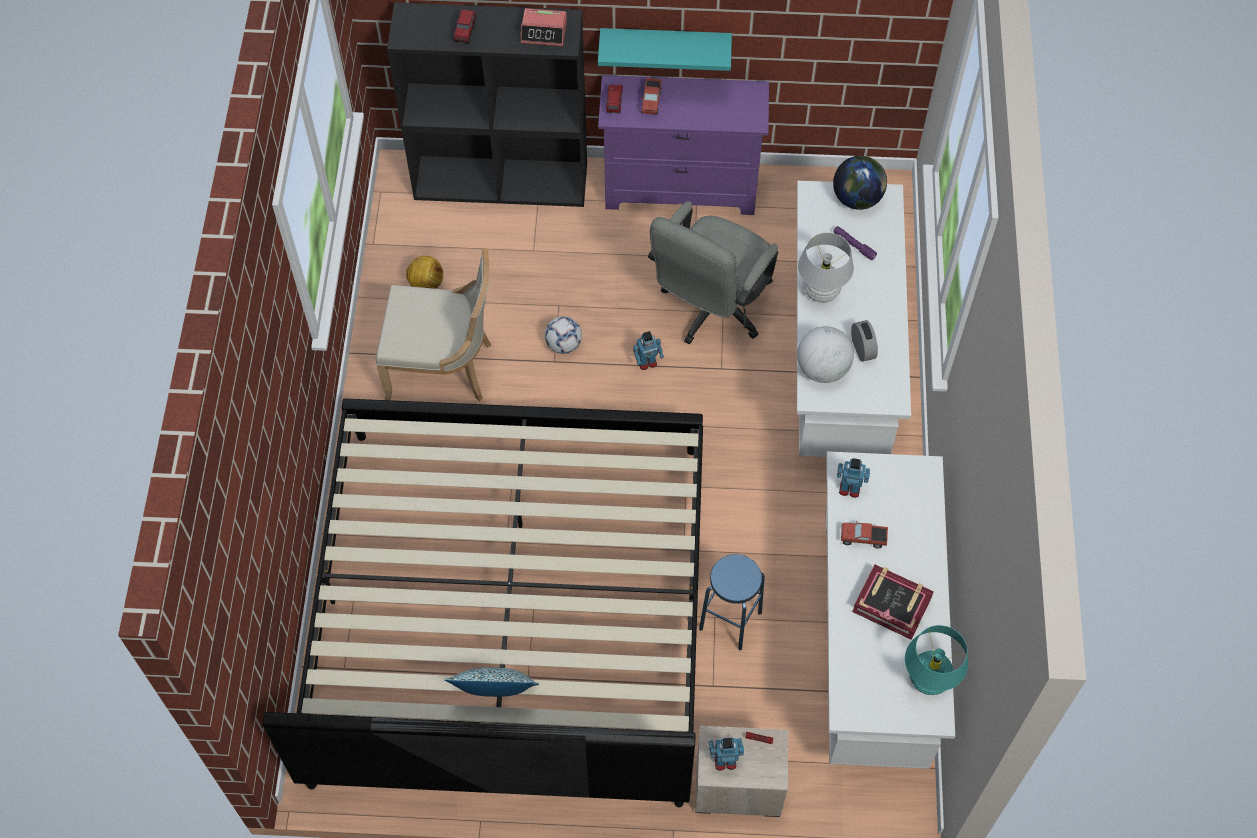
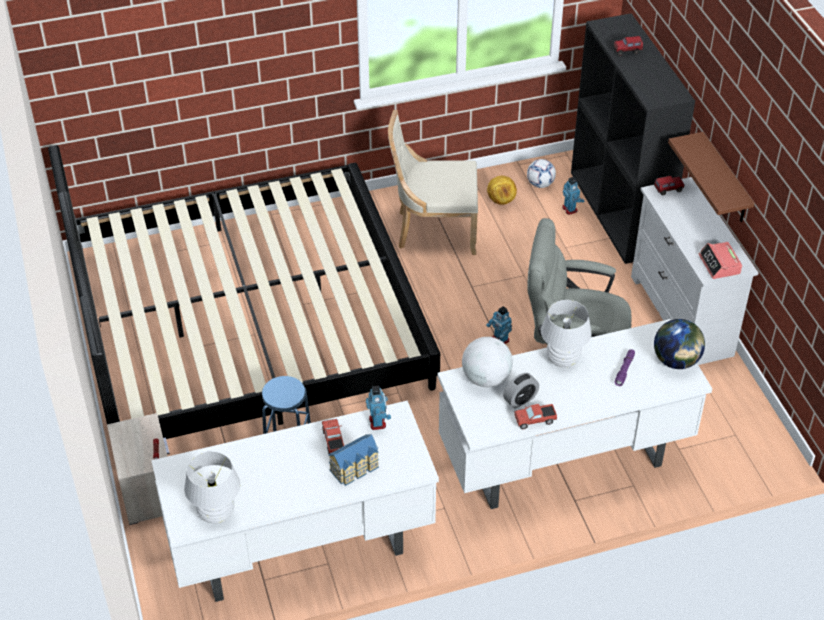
camera: 70 degrees right, 15 degrees down
beige chair [376,248,492,401] -> beige chair turned 105 degrees clockwise [388,110,478,255]
pillow [444,667,539,697] -> none
alarm clock [521,8,567,46] -> alarm clock moved to [699,242,742,279]
football [545,316,582,354] -> football moved to [527,159,556,188]
turquoise shelf [598,28,732,71] -> brown shelf [668,132,755,222]
purple dresser [598,75,769,215] -> white dresser [631,177,759,365]
toy truck [641,78,662,115] -> toy truck moved to [514,404,557,429]
toy robot [709,738,744,771] -> toy robot moved to [562,177,584,215]
book [852,564,934,640] -> none
turquoise table lamp [905,625,968,695] -> white table lamp [184,452,240,524]
none -> toy house [328,434,379,486]

